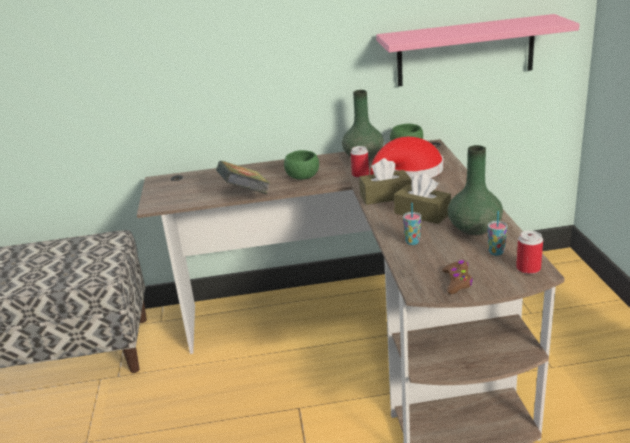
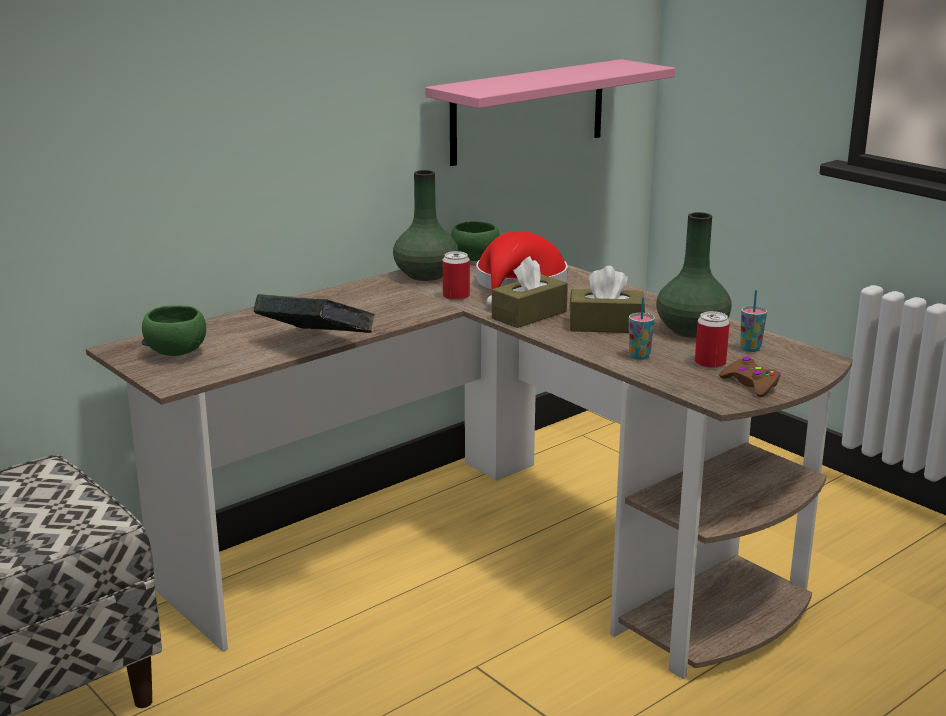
camera: 35 degrees left, 5 degrees down
green bowl [284,150,319,180] -> green bowl moved to [142,305,206,356]
can [516,230,543,274] -> can moved to [695,311,730,368]

